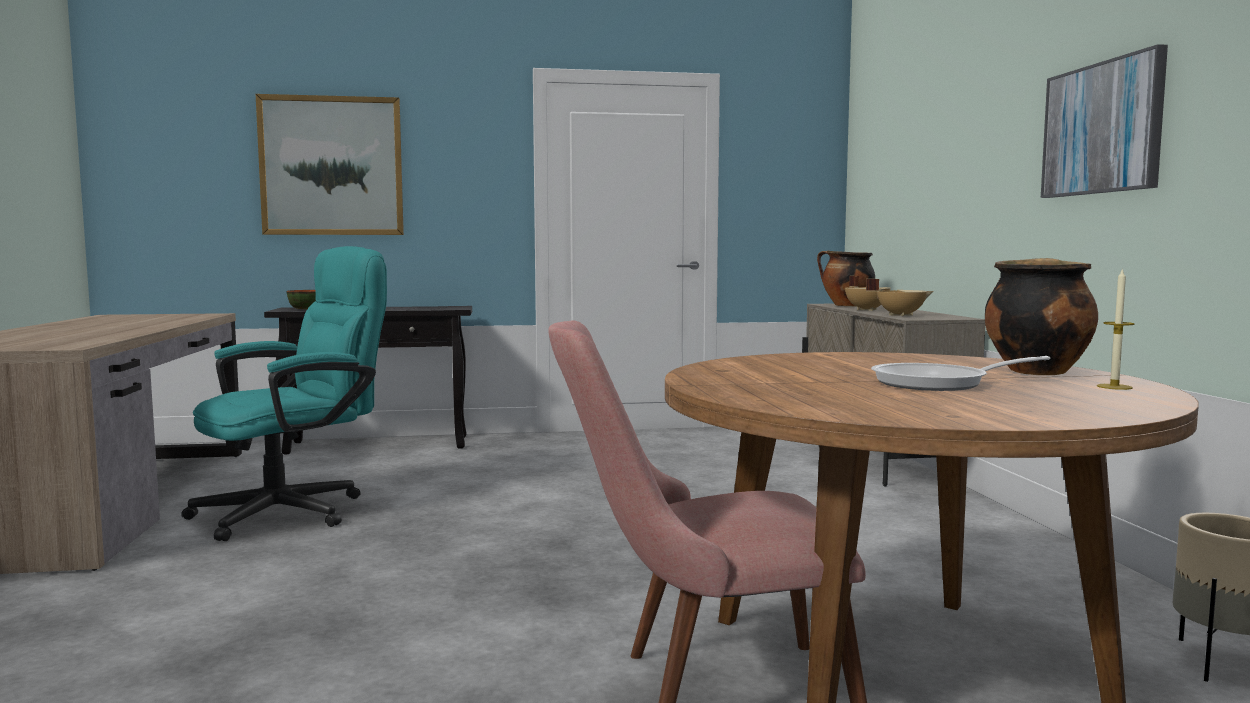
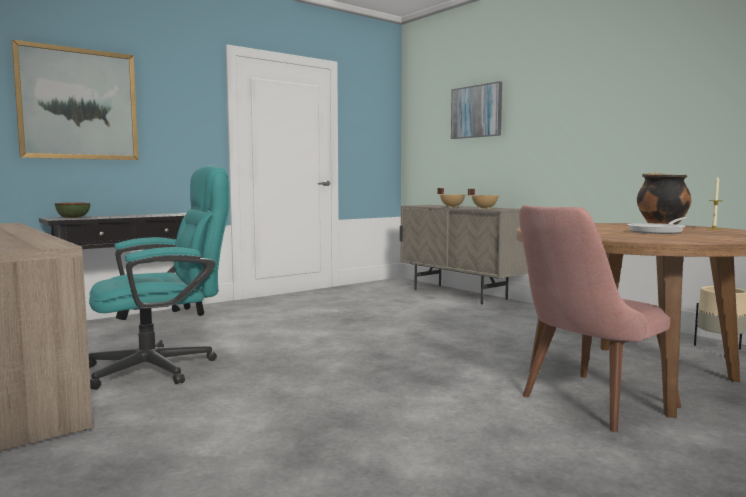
camera: 30 degrees left, 0 degrees up
turquoise office chair [181,246,387,541] -> turquoise office chair turned 45 degrees clockwise [89,165,229,390]
cooking pot [817,250,875,306] -> none
picture [1041,44,1168,198] -> picture moved to [451,81,502,139]

